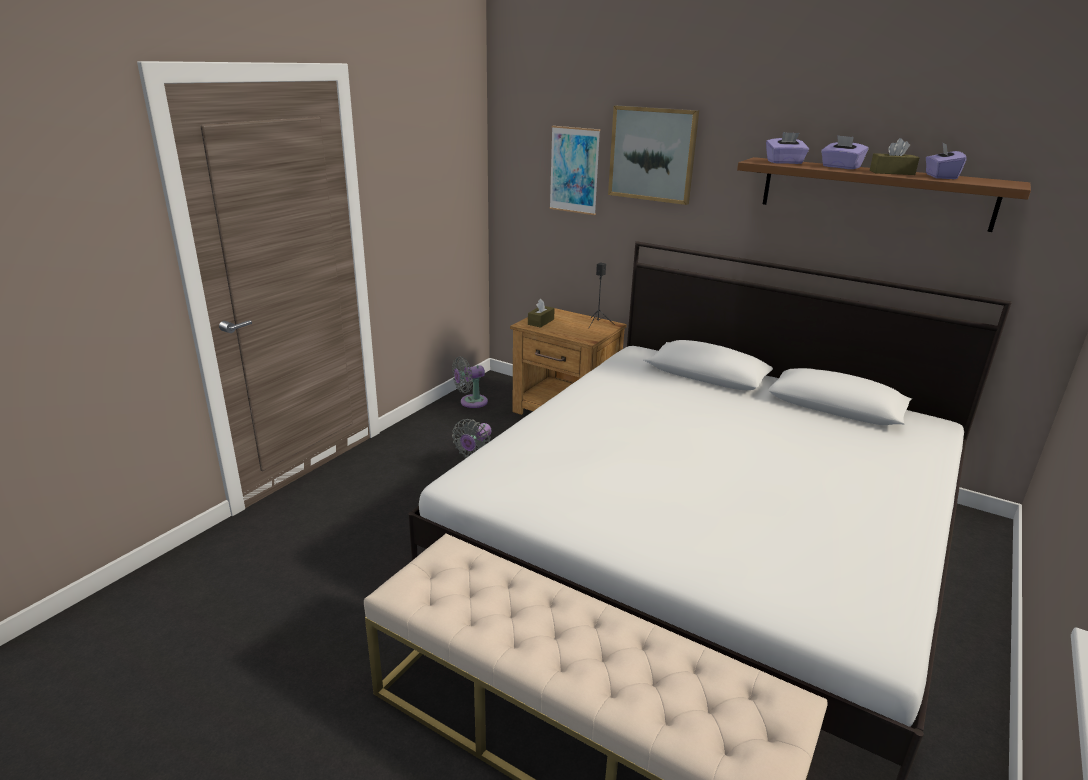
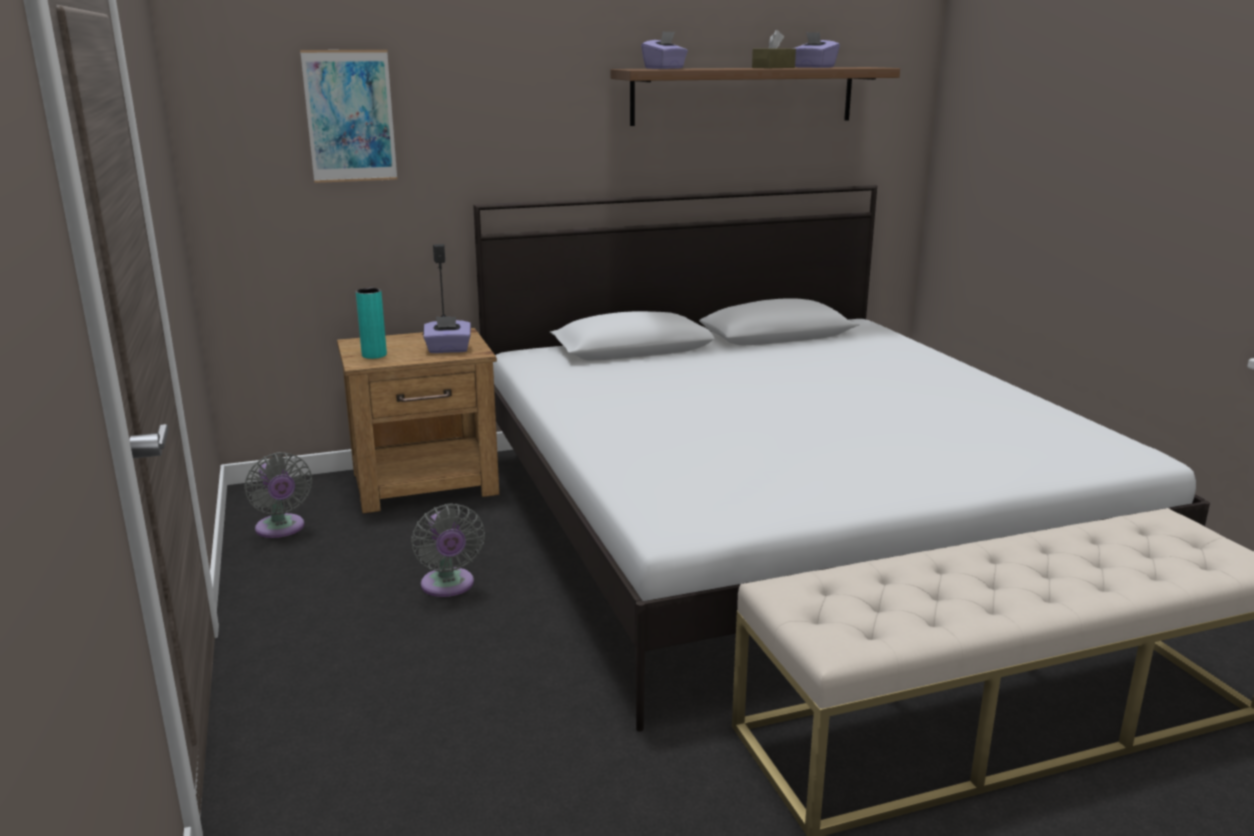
camera: 50 degrees left, 5 degrees down
grey fan [452,356,488,408] -> grey fan turned 45 degrees counterclockwise [244,452,313,538]
brown tissue box [528,299,555,328] -> turquoise vase [356,288,387,359]
picture [608,105,699,205] -> none
purple tissue box [821,135,869,169] -> purple tissue box moved to [424,316,471,353]

